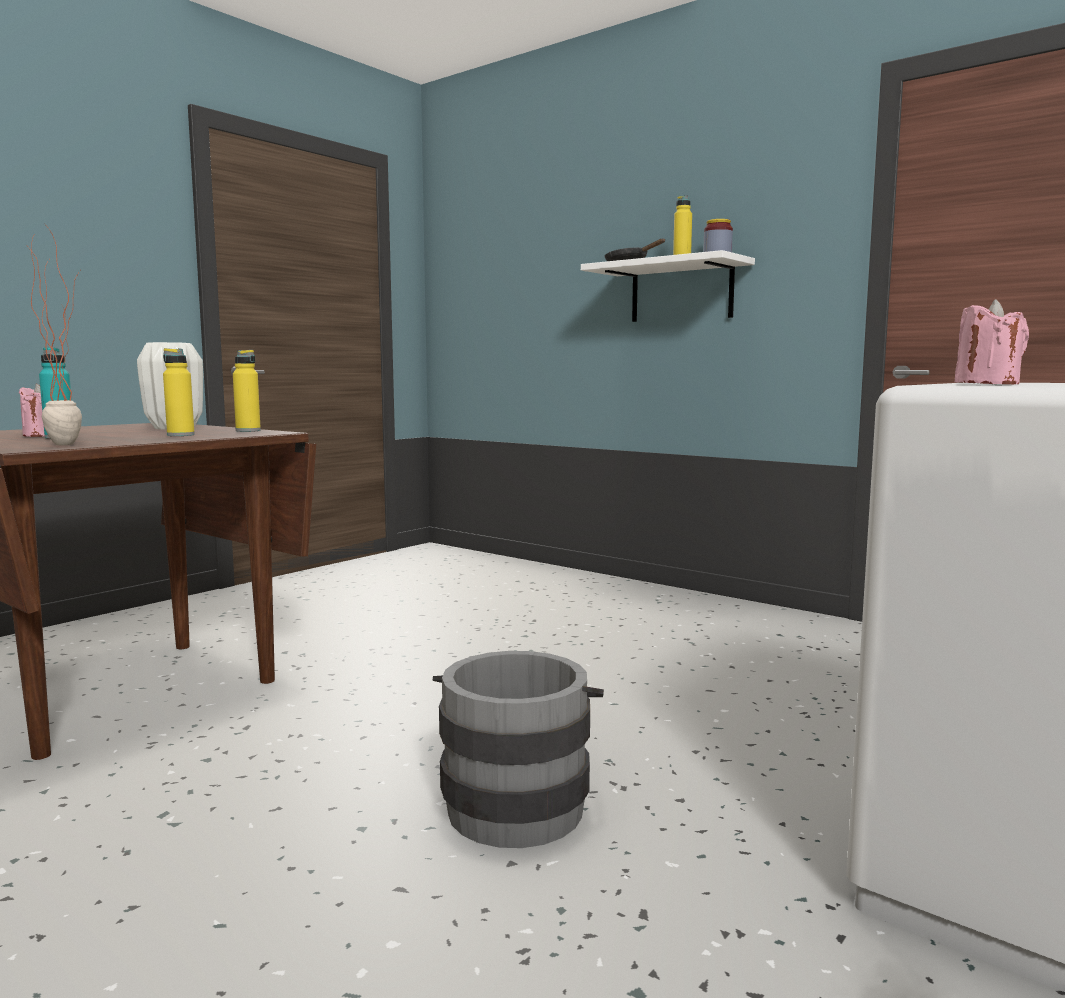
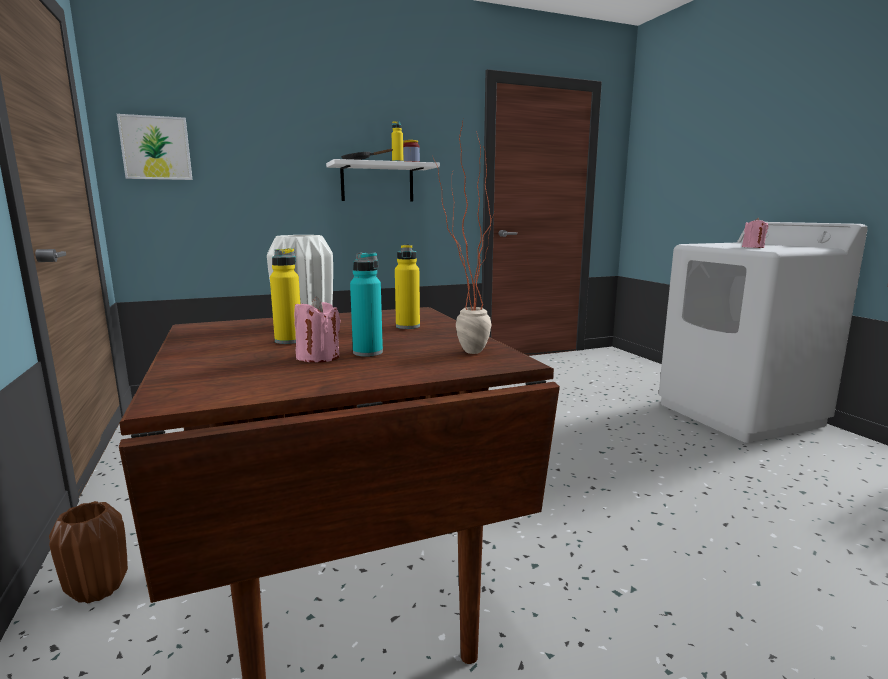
camera: 60 degrees left, 5 degrees up
yellow bottle [233,350,261,432] -> yellow bottle moved to [270,248,300,344]
grey bucket [432,651,604,848] -> none
none -> brown vase [49,501,128,603]
none -> picture [117,114,192,180]

